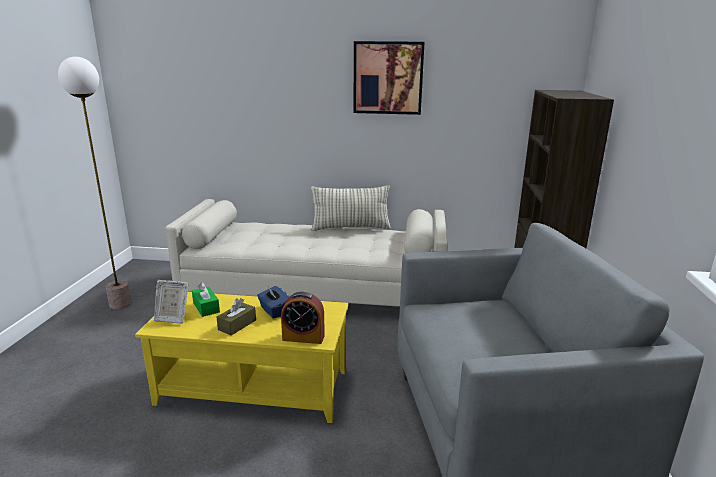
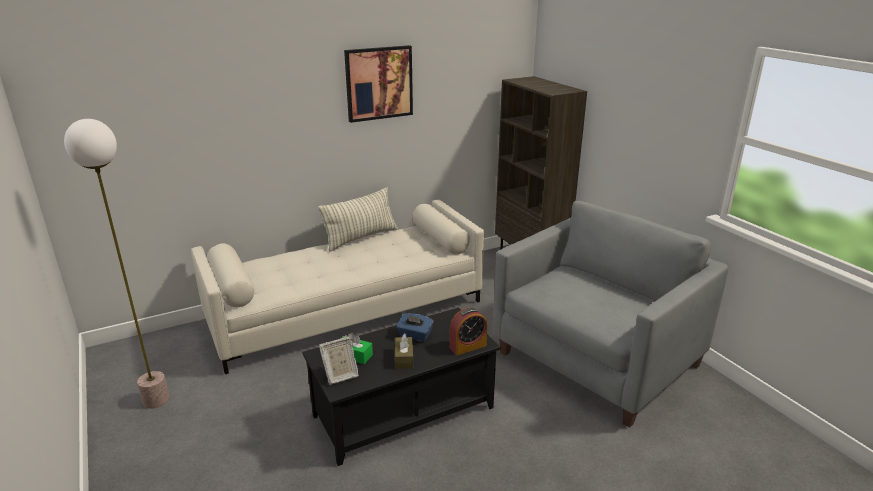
camera: 35 degrees left, 5 degrees up
yellow coffee table [135,292,348,423] -> black coffee table [302,307,501,466]

